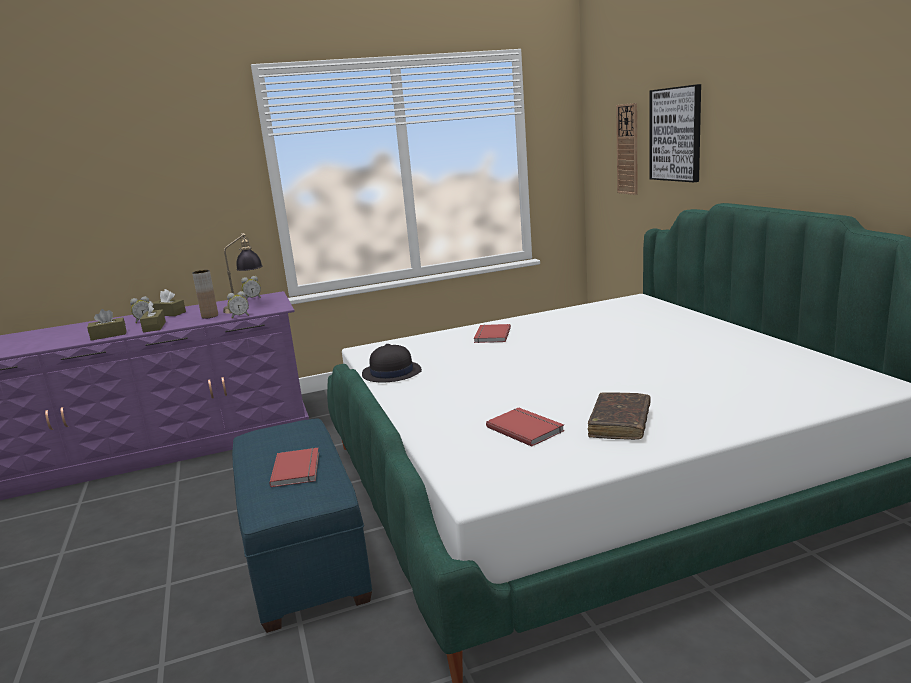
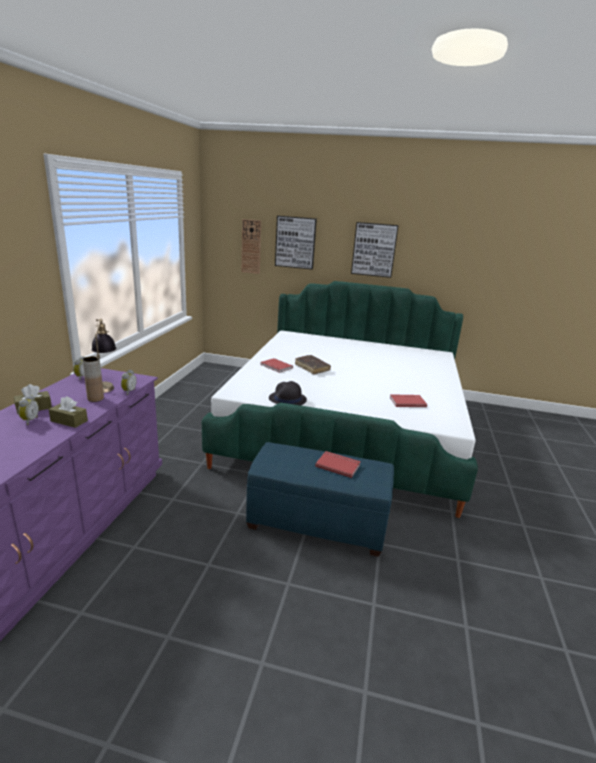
camera: 60 degrees left, 5 degrees up
brown tissue box [87,309,126,341] -> none
brown book [588,392,651,440] -> brown book moved to [295,355,331,374]
none -> picture [351,222,399,278]

